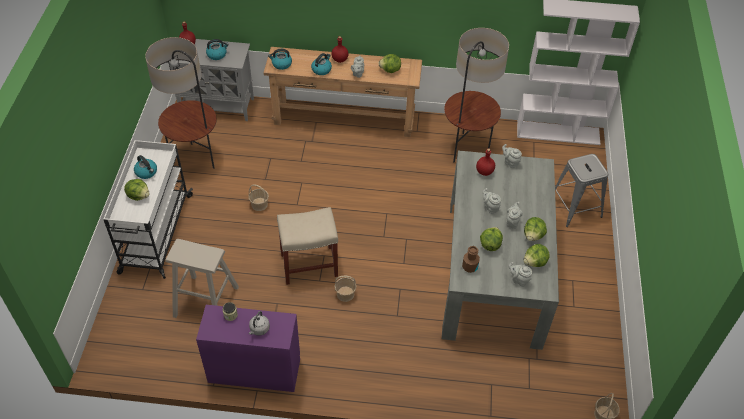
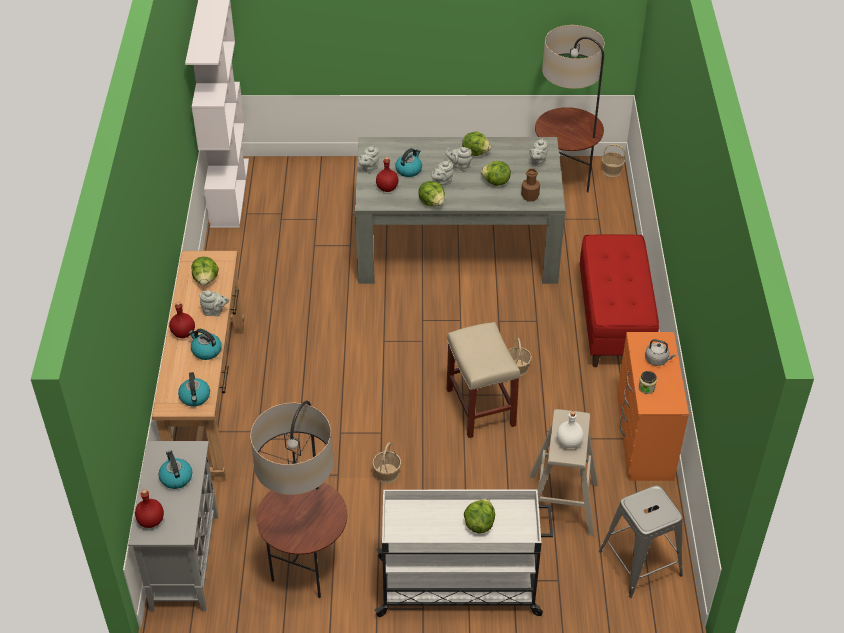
camera: 95 degrees left, 5 degrees down
kettle [134,155,157,179] -> kettle moved to [395,148,422,177]
purple dresser [196,305,300,392] -> orange dresser [617,332,689,481]
floor lamp [444,28,509,162] -> floor lamp moved to [535,25,605,192]
lettuce [524,244,550,267] -> lettuce moved to [418,181,445,207]
grey stool [555,154,608,227] -> grey stool moved to [599,485,683,598]
none -> white bottle [557,411,584,448]
none -> red bench [580,234,659,367]

